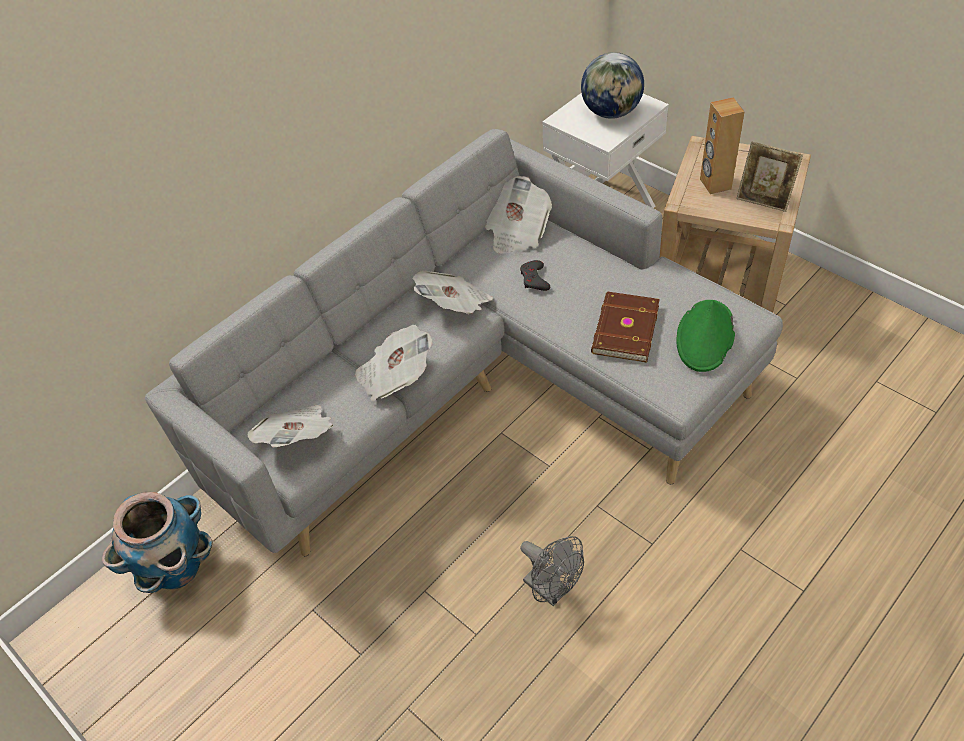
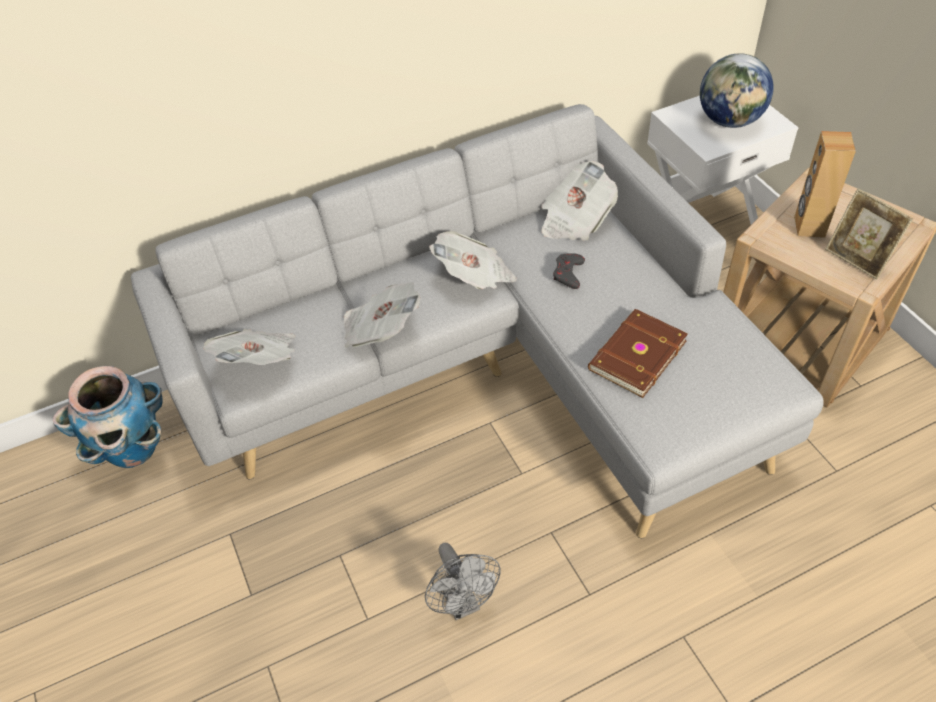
camera: 20 degrees right, 0 degrees up
green hat [677,300,735,372] -> none

